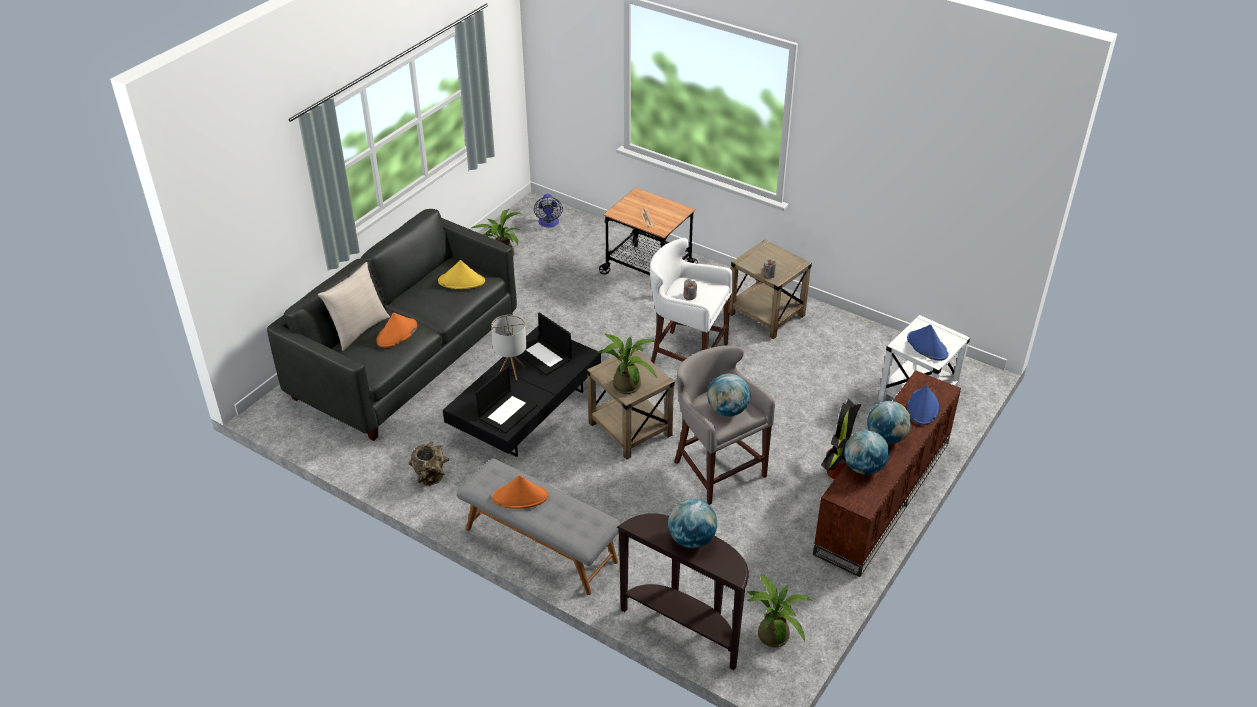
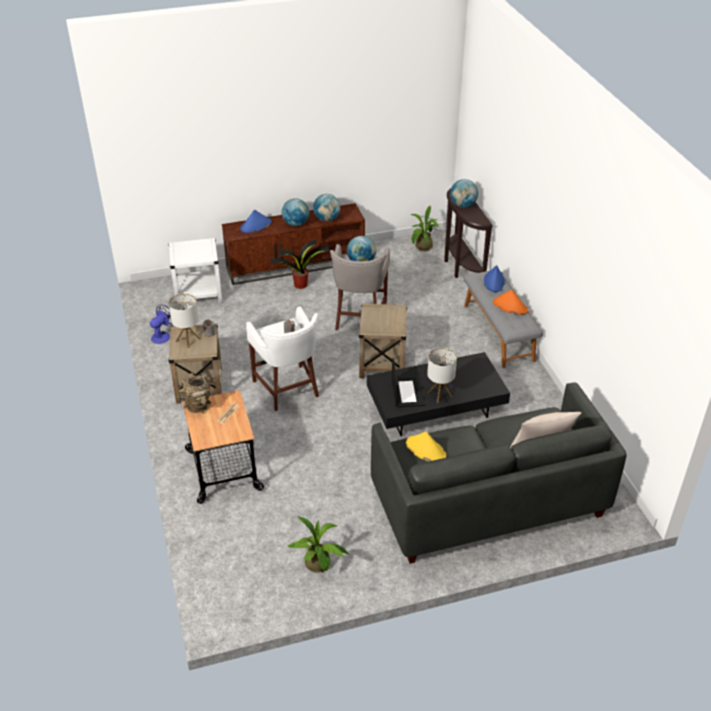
camera: 140 degrees left, 0 degrees up
orange hat [376,313,417,348] -> none
brown vase [409,442,449,486] -> brown vase moved to [178,373,211,413]
laptop [475,366,537,434] -> none
fan [534,194,563,227] -> fan moved to [150,304,174,344]
potted plant [597,333,657,394] -> none
blue hat [907,325,949,361] -> blue hat moved to [484,265,505,292]
none -> table lamp [169,293,200,348]

